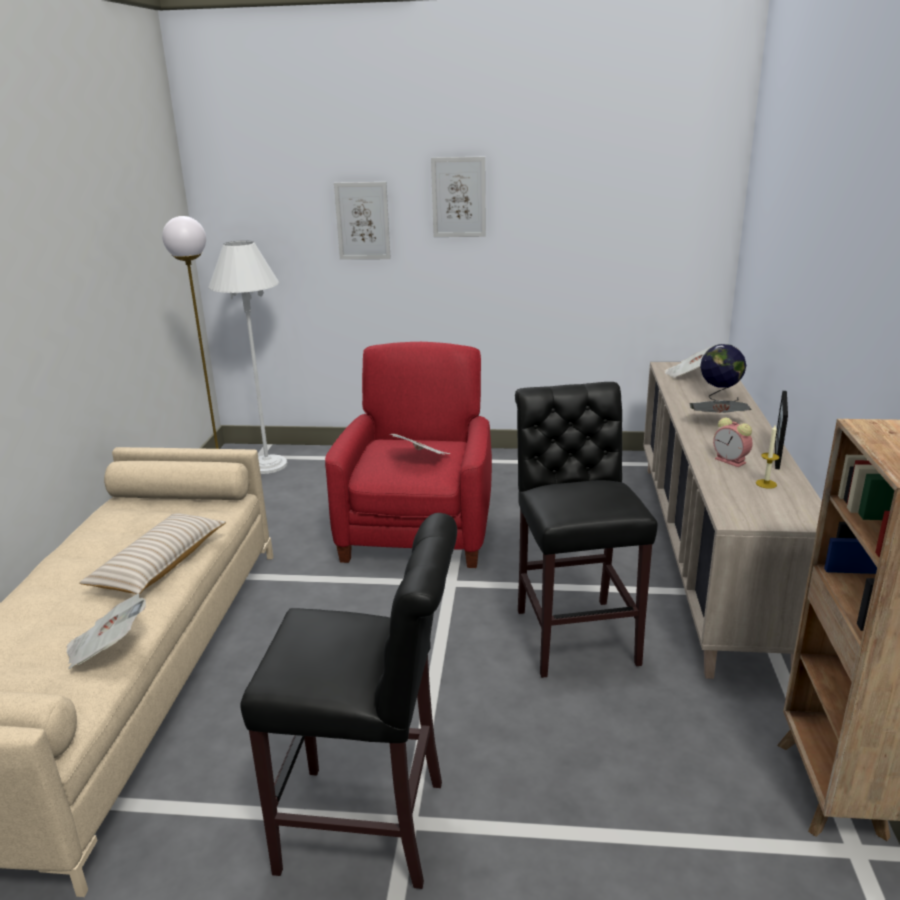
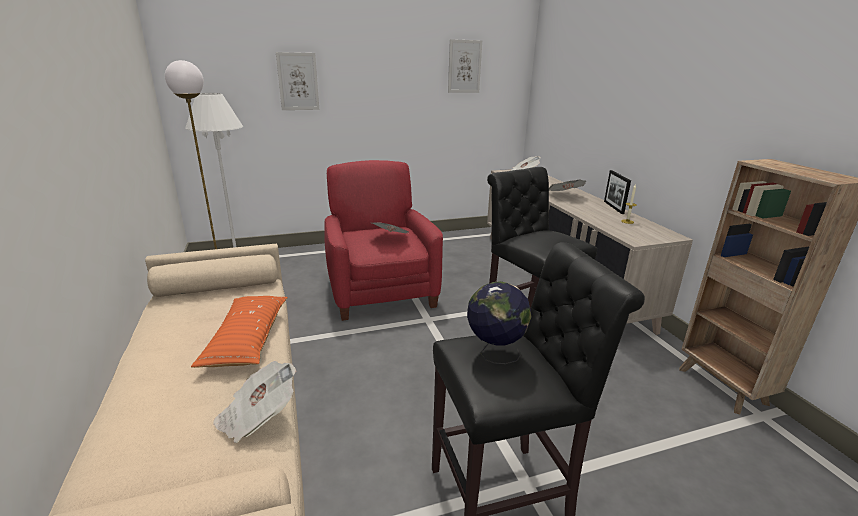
camera: 25 degrees left, 0 degrees up
beige pillow [79,513,226,594] -> orange pillow [191,296,288,368]
picture [431,157,486,237] -> picture moved to [448,39,482,93]
globe [700,344,746,401] -> globe moved to [467,281,532,364]
alarm clock [713,418,753,467] -> none

